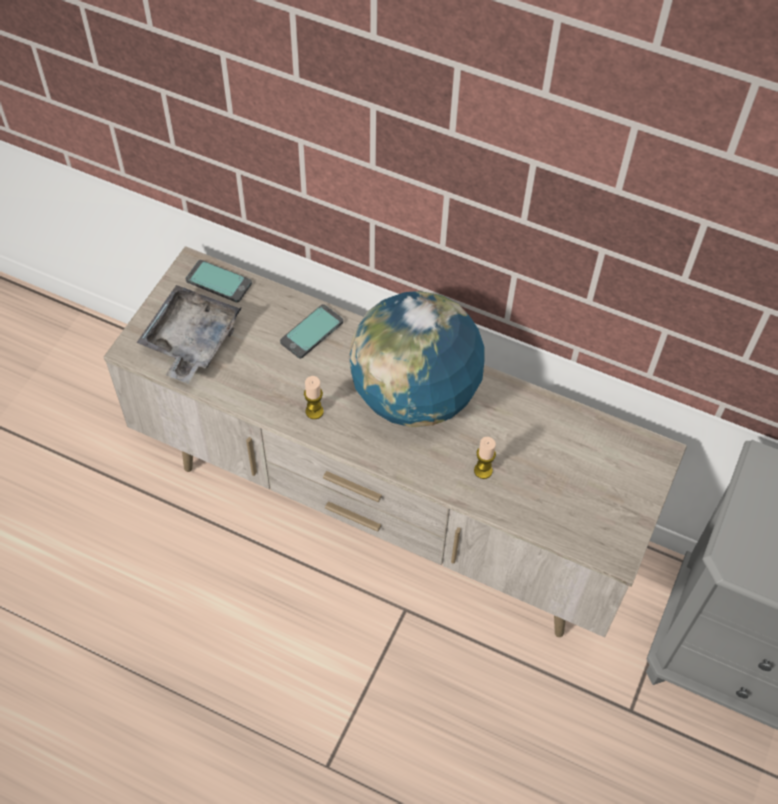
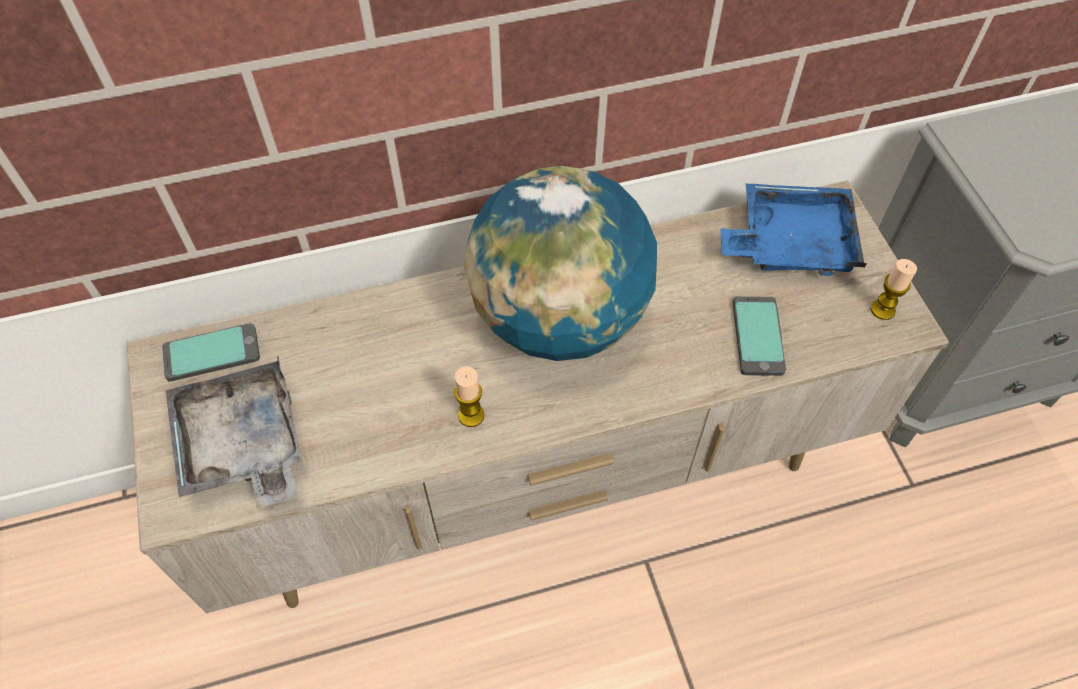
camera: 40 degrees left, 0 degrees up
phone [280,304,343,359] -> phone moved to [733,296,786,376]
candle [474,437,496,479] -> candle moved to [871,259,917,320]
none -> blue tray [720,183,867,276]

